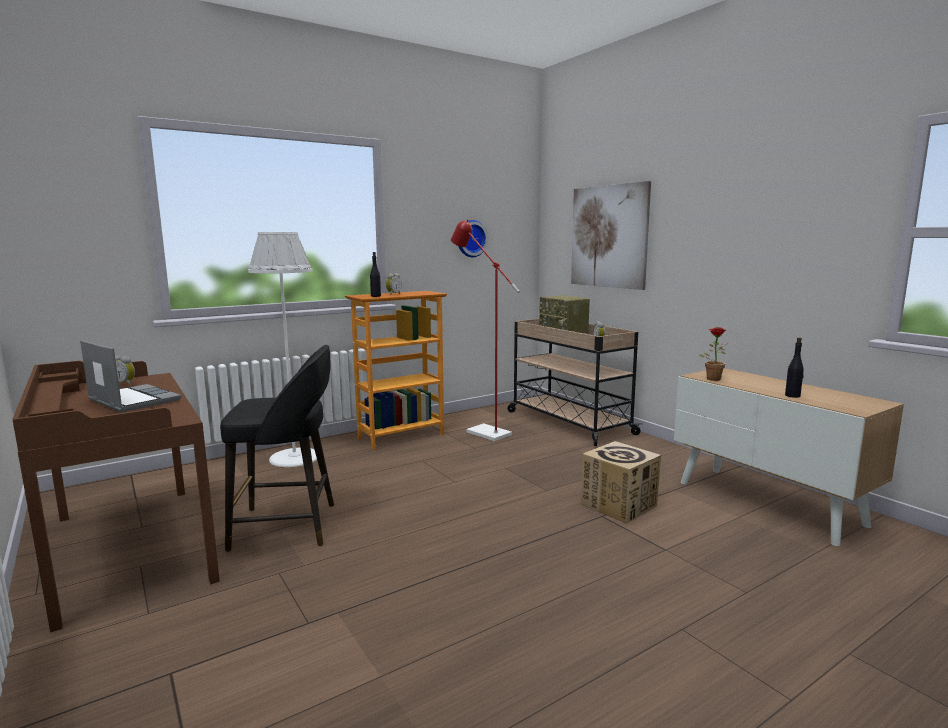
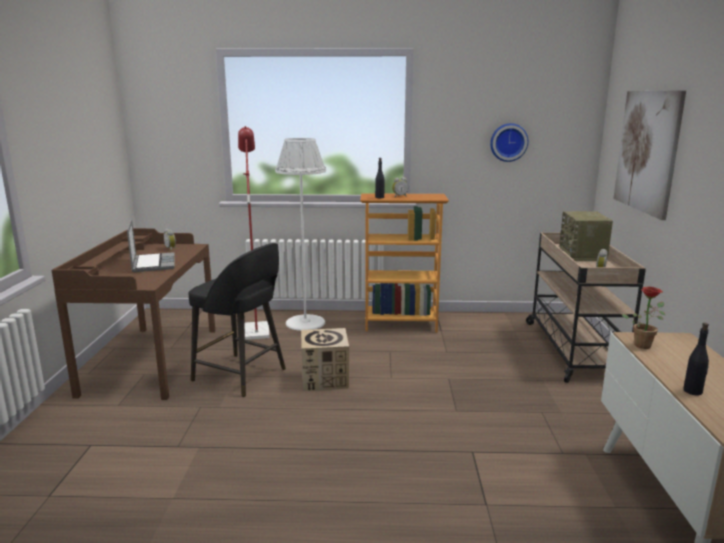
camera: 35 degrees right, 5 degrees up
red floor lamp [451,219,520,441] -> red floor lamp moved to [238,126,270,340]
cardboard box [581,441,661,524] -> cardboard box moved to [301,328,349,391]

